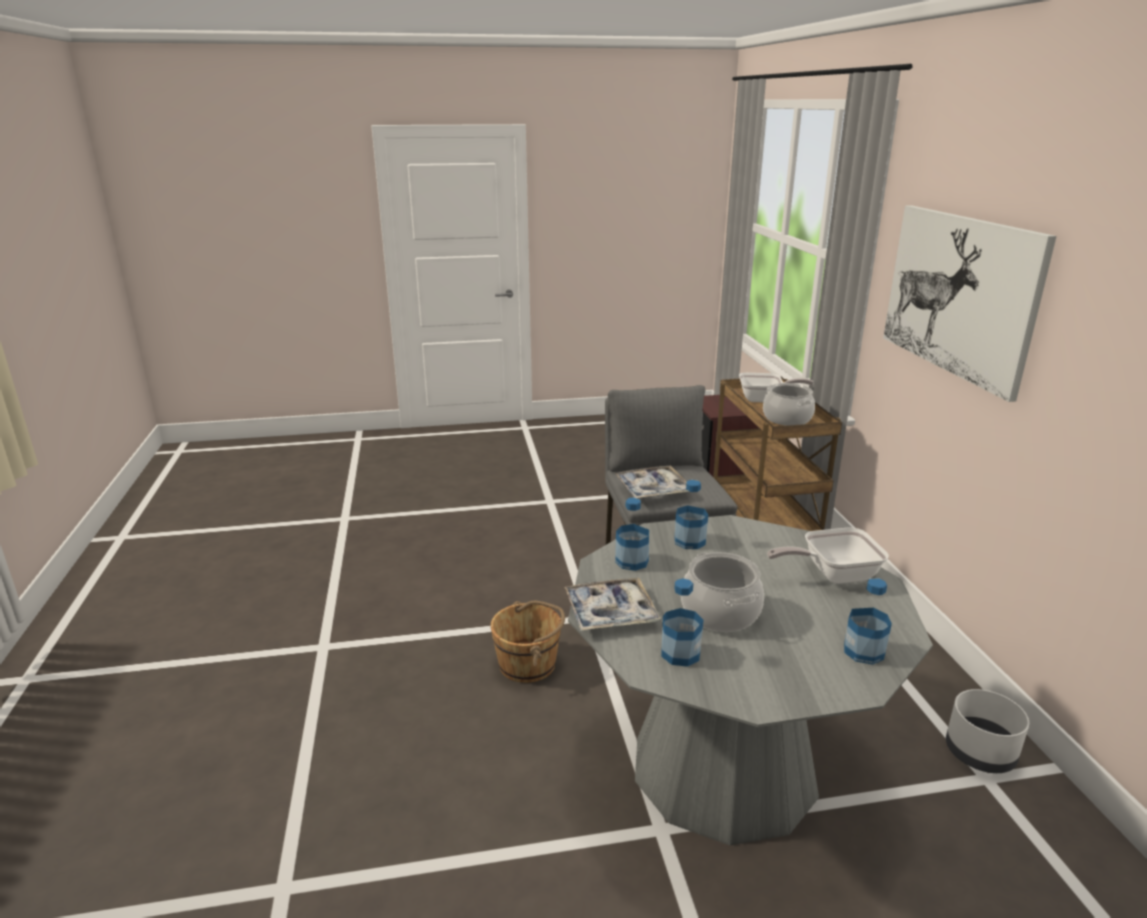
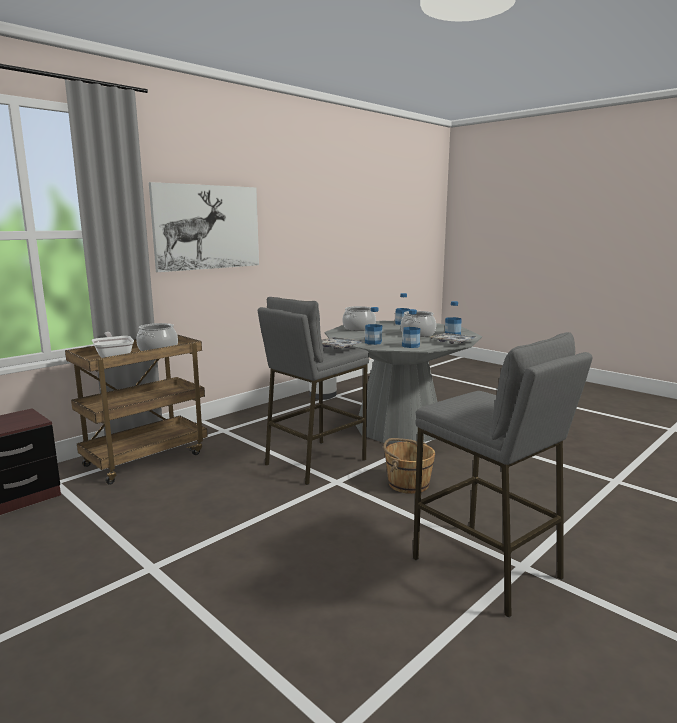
camera: 125 degrees left, 10 degrees down
frying pan [767,528,889,584] -> cooking pot [342,306,376,331]
none -> grey stool [413,332,593,618]

